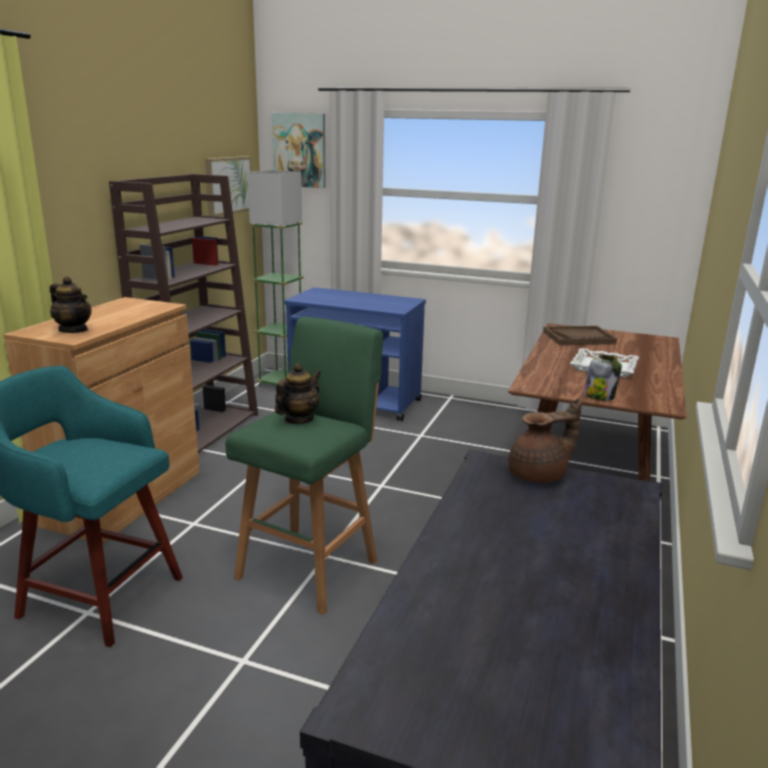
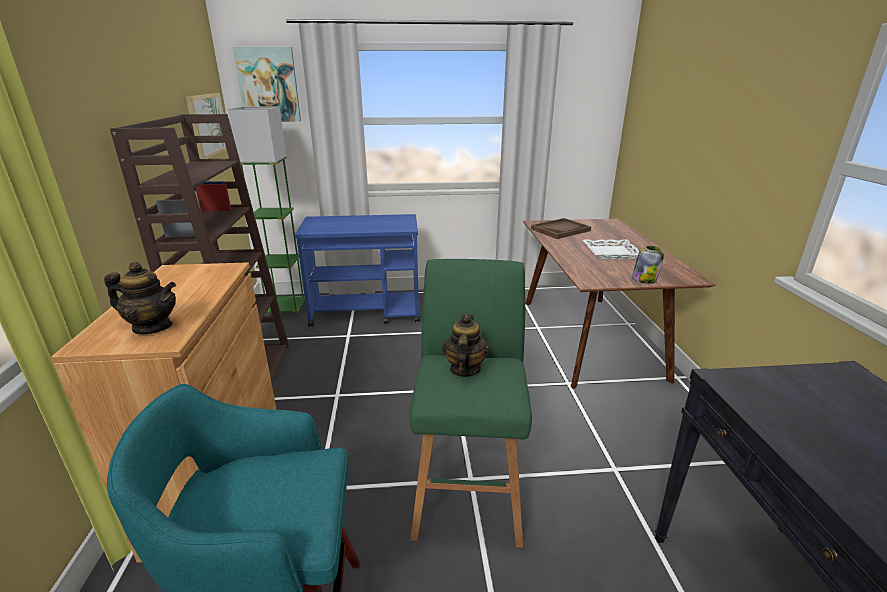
camera: 25 degrees left, 5 degrees up
brown teapot [508,398,582,483] -> none

